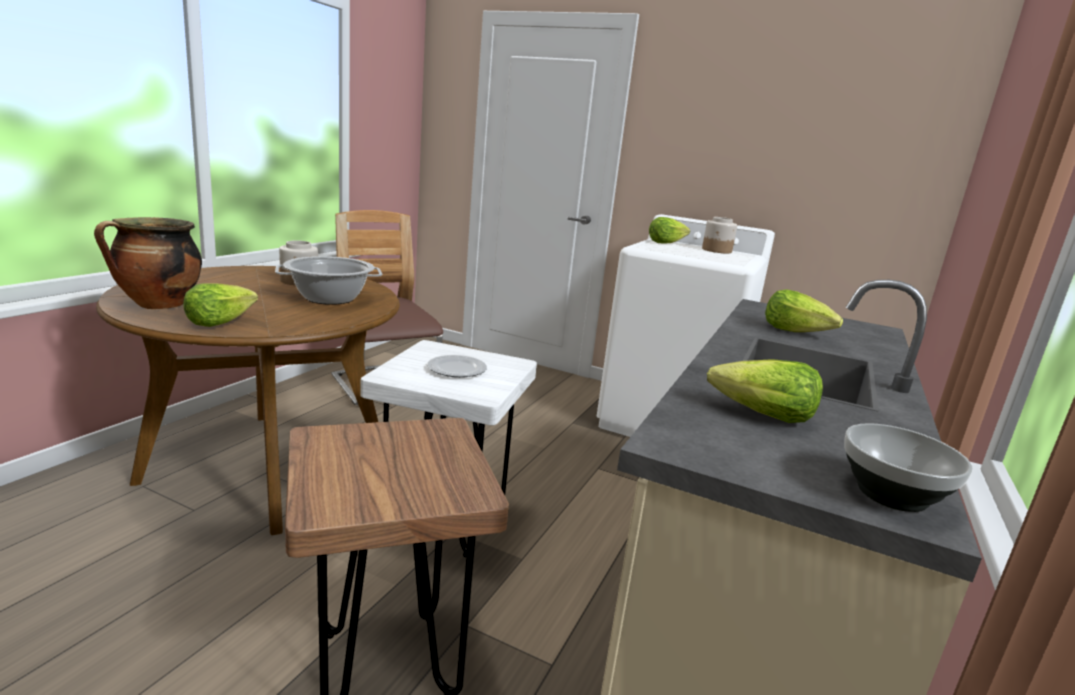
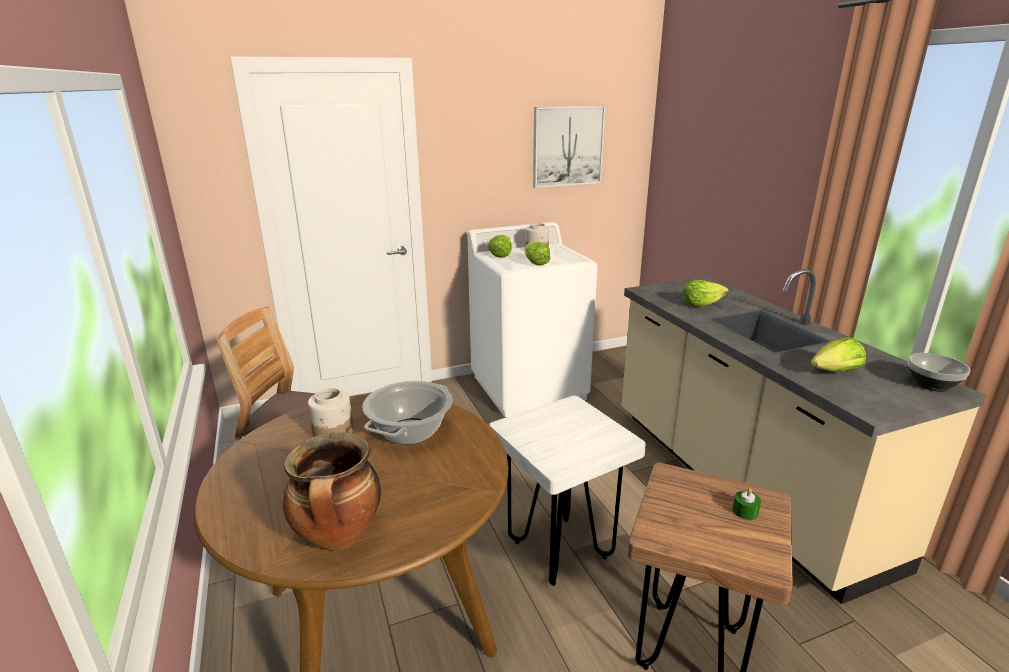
camera: 45 degrees left, 5 degrees up
lettuce [183,283,258,327] -> lettuce moved to [524,242,550,265]
plate [427,355,487,378] -> none
none -> picture [533,106,606,188]
none -> green candle [732,488,761,520]

